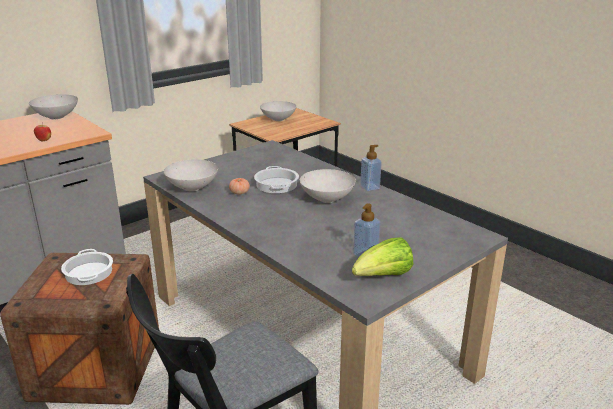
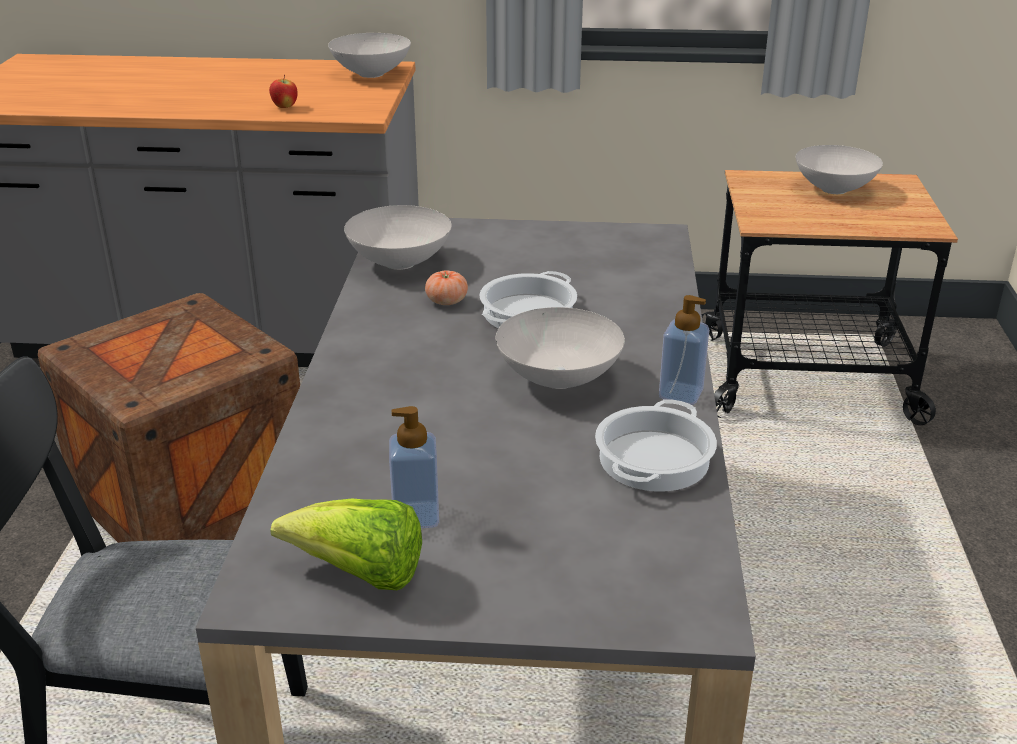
camera: 45 degrees right, 5 degrees up
cooking pot [61,249,113,285] -> cooking pot moved to [595,399,717,492]

